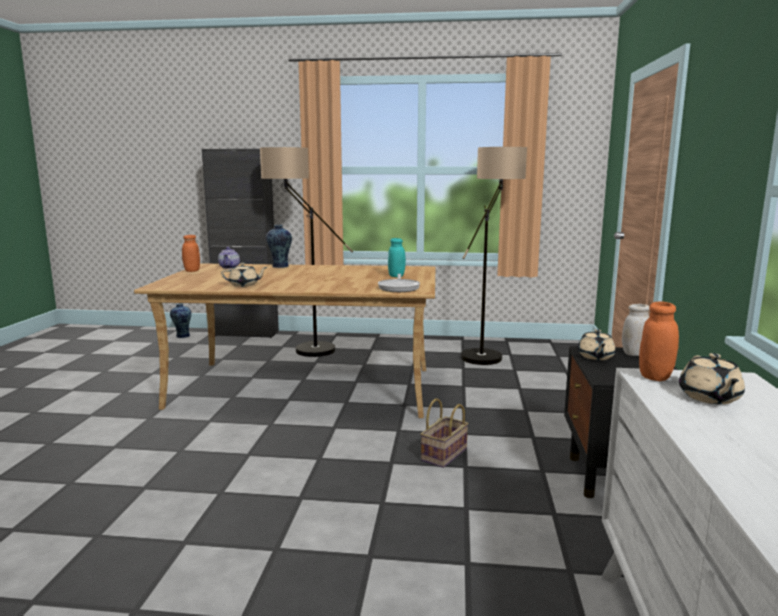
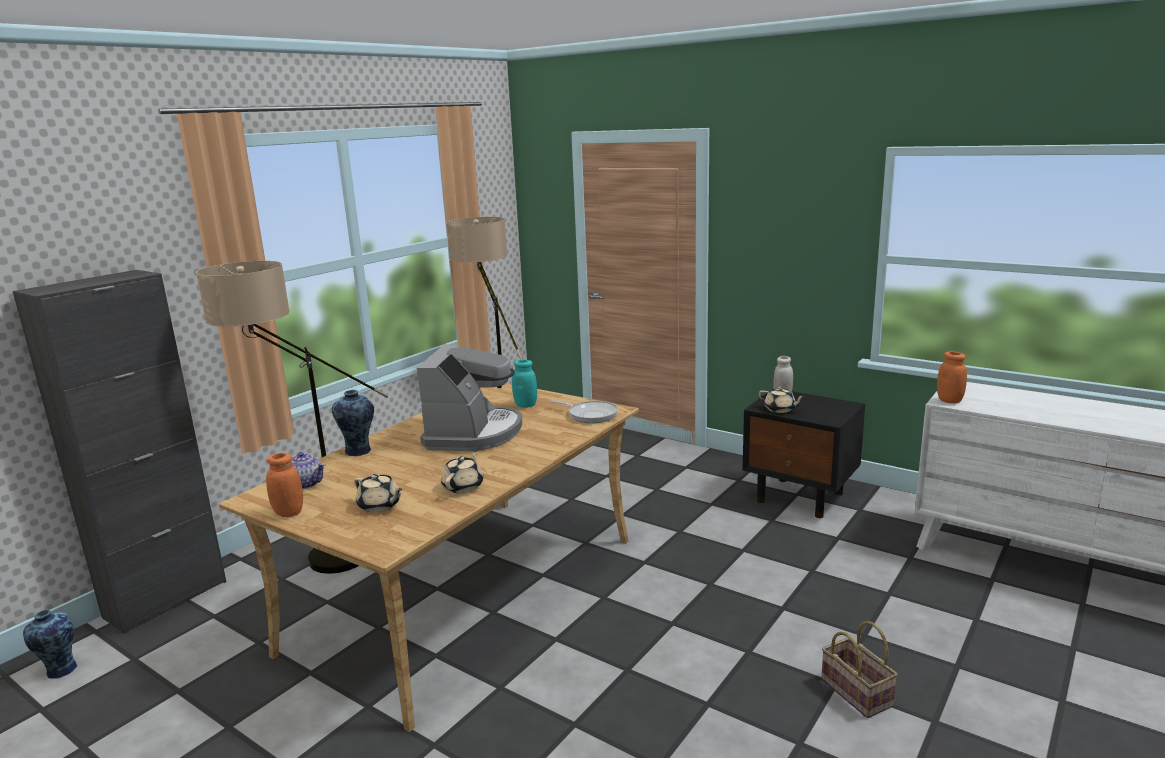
camera: 60 degrees left, 5 degrees up
basket [421,398,469,468] -> basket moved to [821,621,898,718]
beige teapot [679,353,745,404] -> beige teapot moved to [354,474,403,512]
none -> coffee machine [417,344,522,451]

